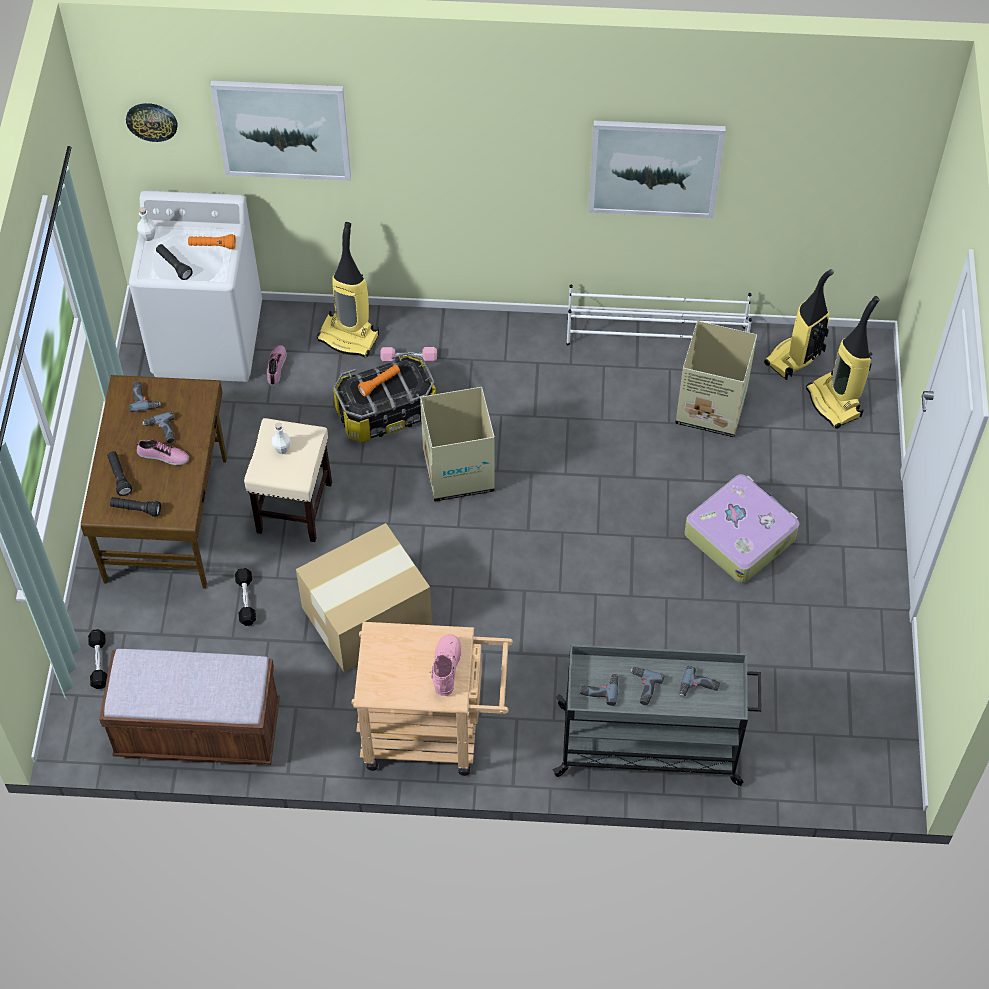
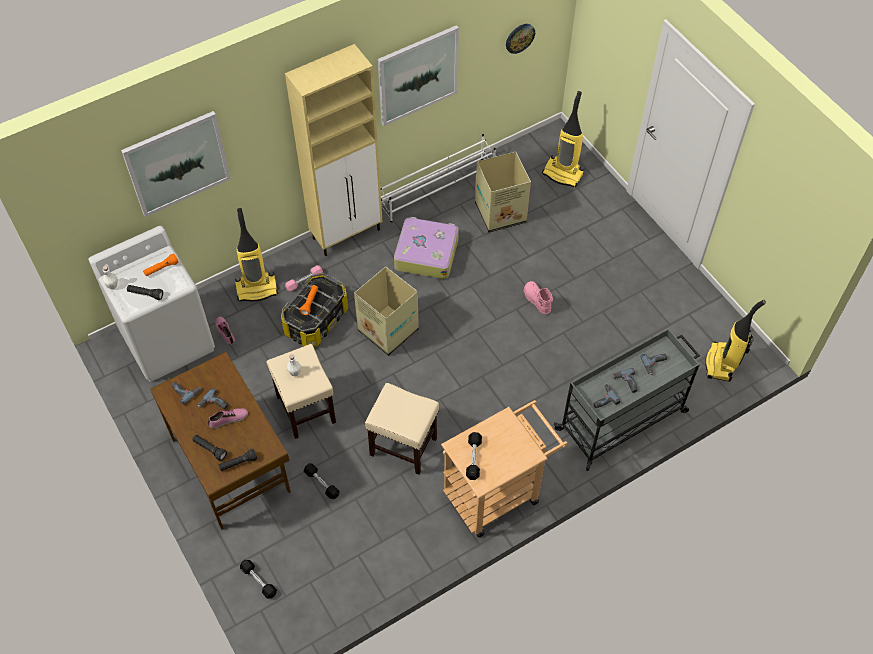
camera: 35 degrees left, 0 degrees up
brown bench [99,649,280,765] -> none
wall clock [126,103,177,142] -> wall clock moved to [506,24,535,54]
cardboard box [296,523,432,672] -> beige stool [365,383,439,475]
pink boot [430,634,461,696] -> pink boot moved to [524,281,553,314]
suitcase [684,474,799,583] -> suitcase moved to [394,217,459,279]
vacuum cleaner [764,269,834,380] -> vacuum cleaner moved to [705,300,766,382]
none -> beige cabinet [285,44,383,256]
none -> black dumbbell [466,432,482,480]

